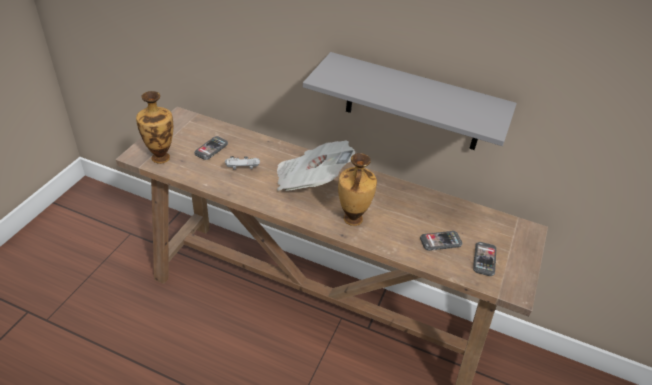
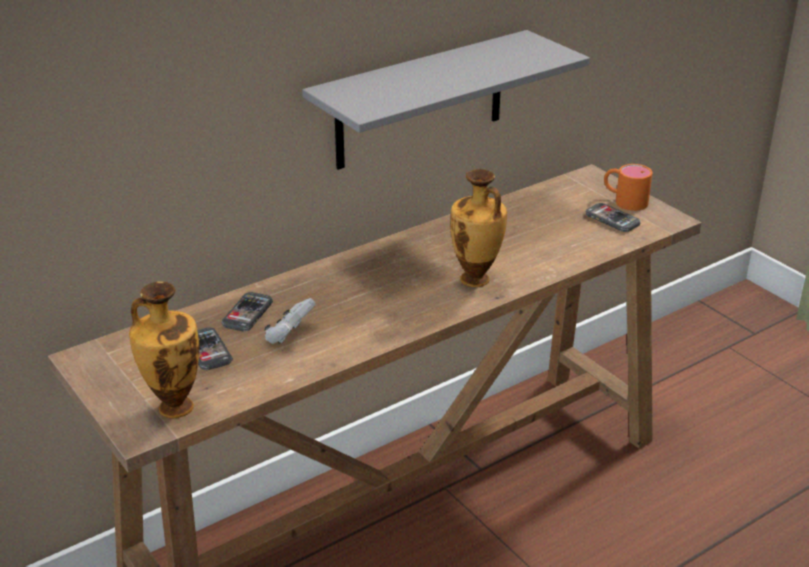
camera: 55 degrees left, 10 degrees down
newspaper [277,141,355,191] -> none
phone [420,231,462,251] -> phone moved to [221,292,273,331]
none -> orange mug [604,164,653,211]

